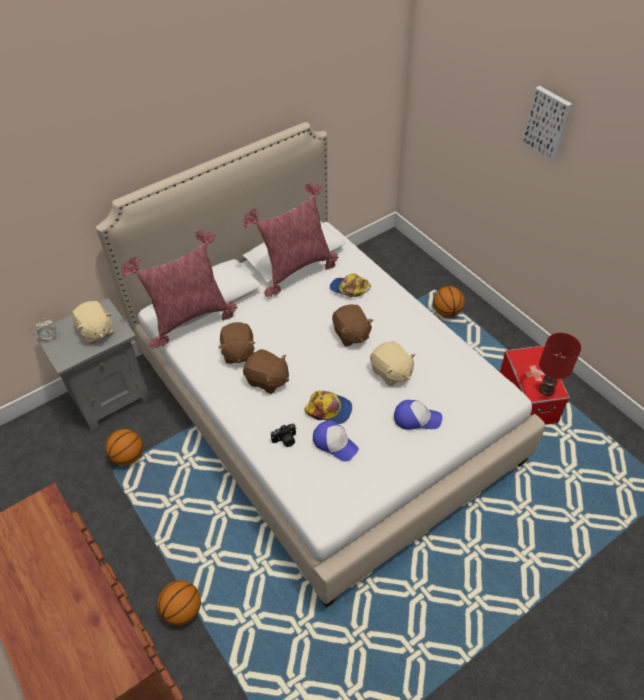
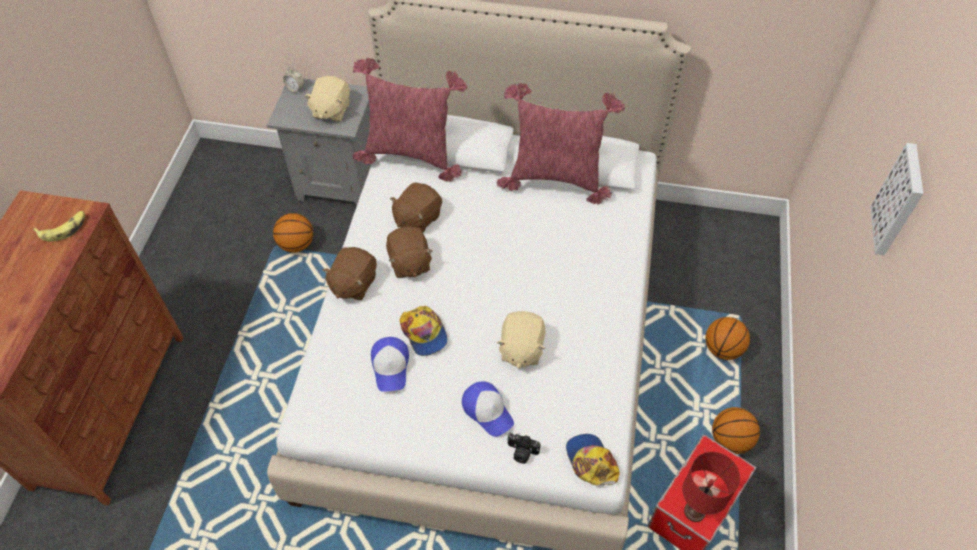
camera: 45 degrees right, 5 degrees up
basketball [158,580,201,625] -> basketball moved to [712,407,760,454]
camera [271,423,296,447] -> camera moved to [507,433,541,464]
cap [330,274,371,297] -> cap moved to [566,434,620,485]
brown plush toy [332,304,373,346] -> brown plush toy moved to [322,247,377,300]
none -> banana [33,211,85,241]

